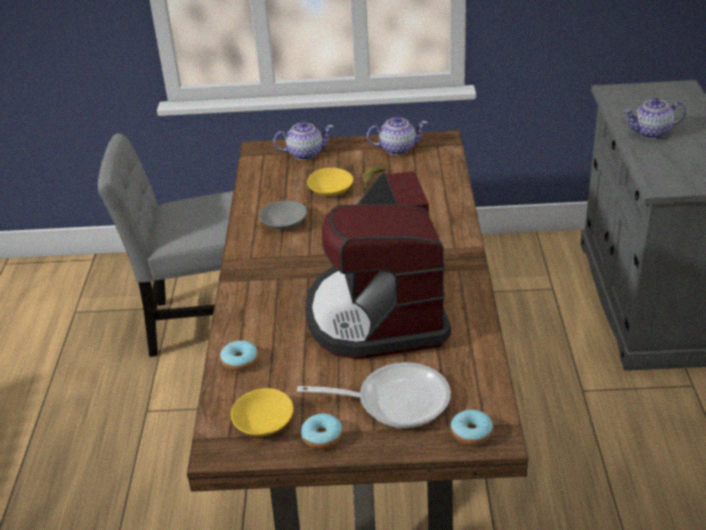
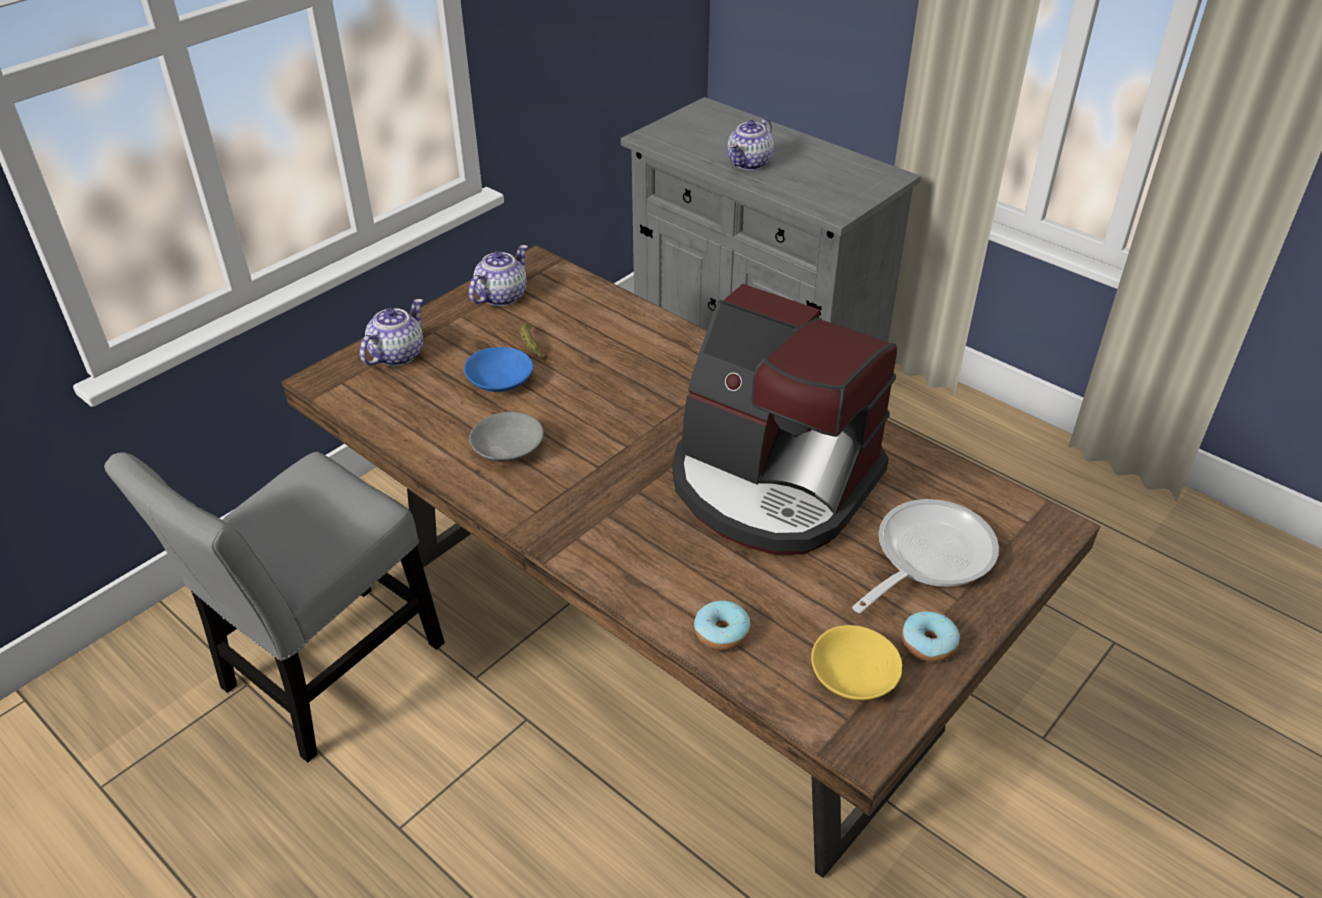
camera: 50 degrees left, 5 degrees up
yellow bowl [307,168,353,196] -> blue bowl [464,347,533,392]
donut [451,410,493,445] -> none

